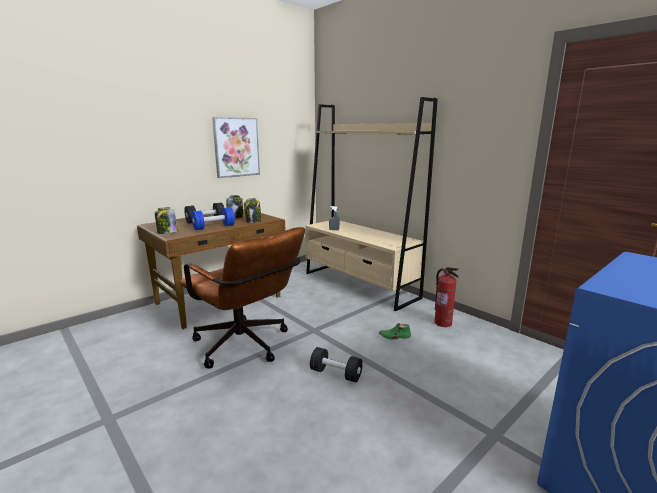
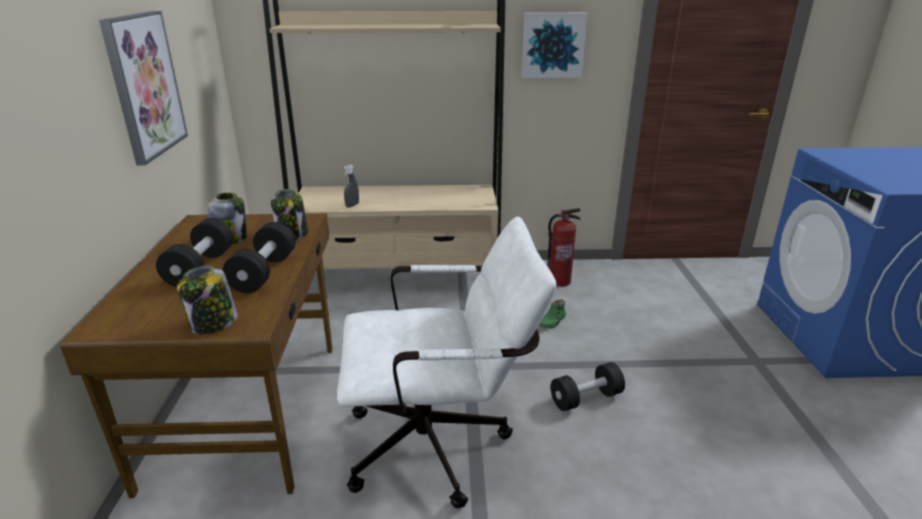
camera: 50 degrees left, 10 degrees up
brown office chair [179,227,305,369] -> white office chair [337,217,557,508]
blue dumbbell [192,207,235,230] -> black dumbbell [223,222,295,293]
none -> picture [522,13,588,78]

